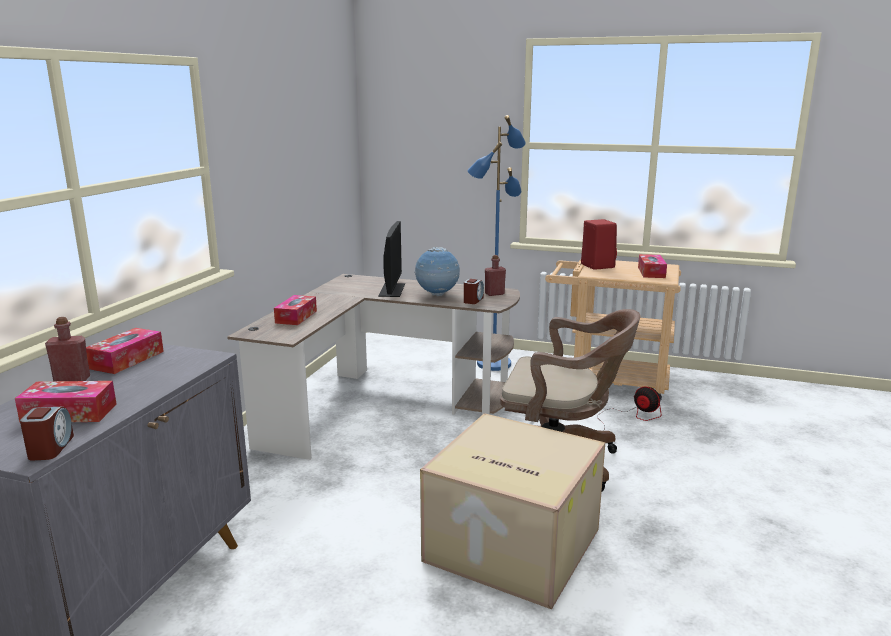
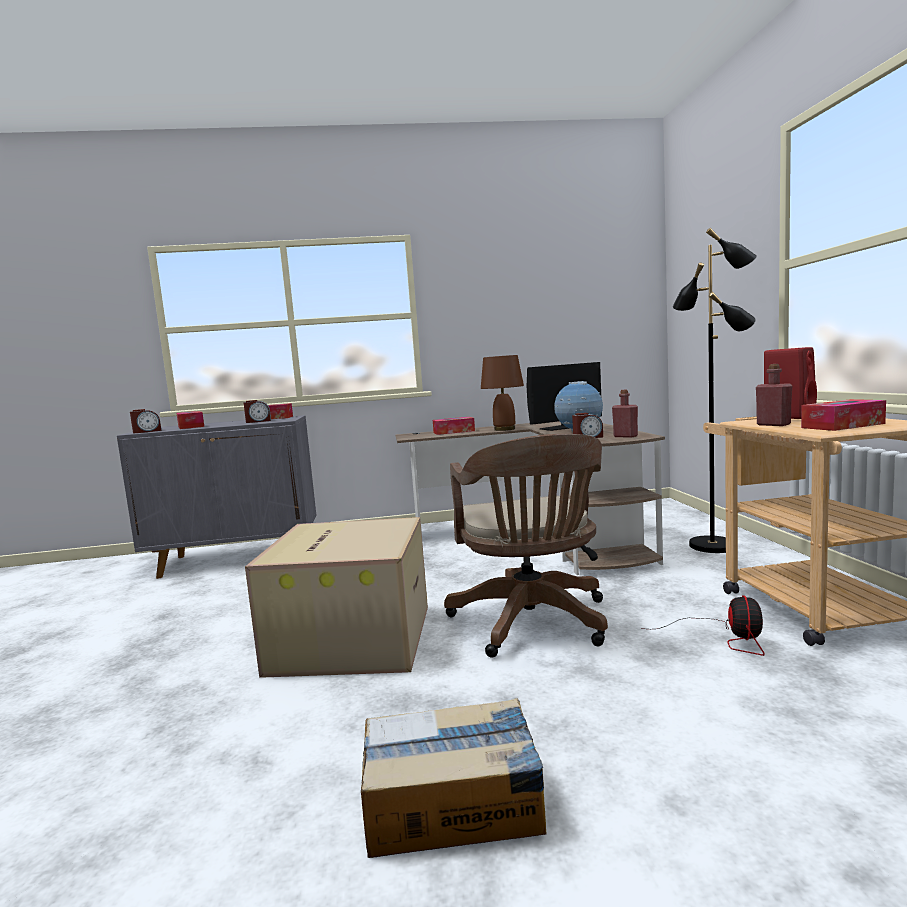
camera: 65 degrees right, 10 degrees down
red bottle [45,317,90,381] -> red bottle moved to [756,364,792,426]
blue floor lamp [468,115,526,371] -> black floor lamp [673,228,757,553]
none -> alarm clock [244,400,271,423]
none -> cardboard box [361,698,547,858]
none -> brown table lamp [481,355,524,431]

